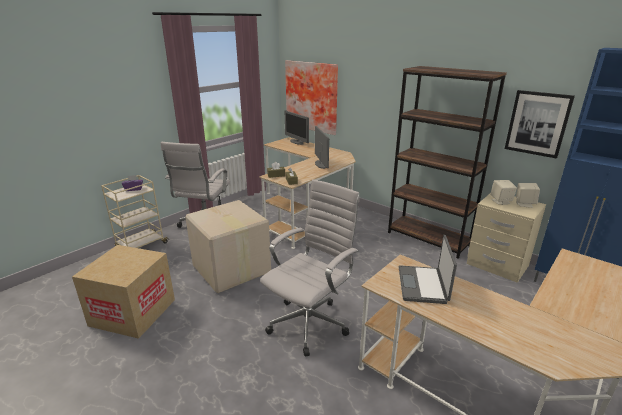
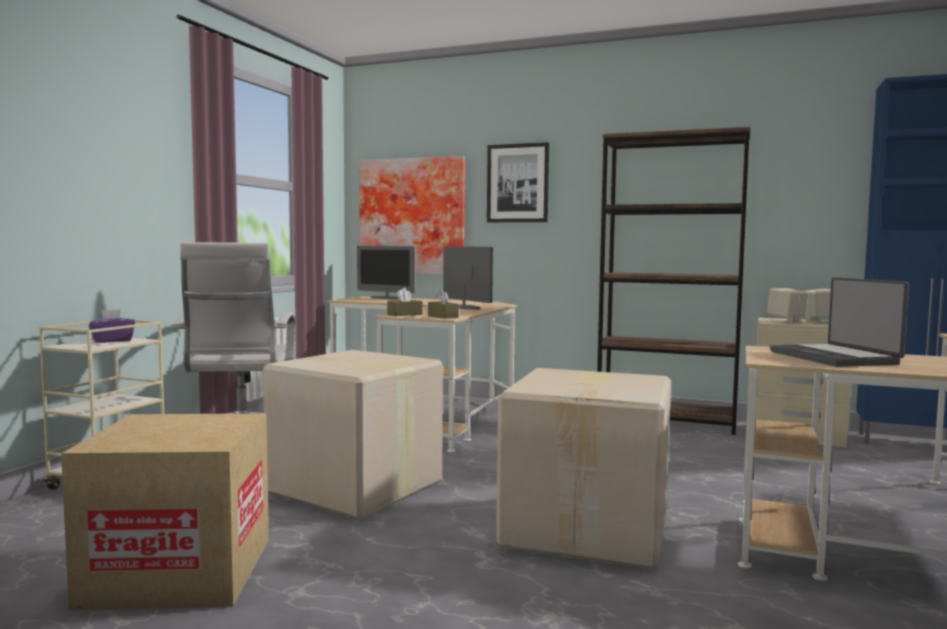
camera: 20 degrees left, 20 degrees down
white office chair [260,179,359,357] -> cardboard box [496,368,671,569]
picture [505,90,575,159] -> picture moved to [487,142,549,222]

